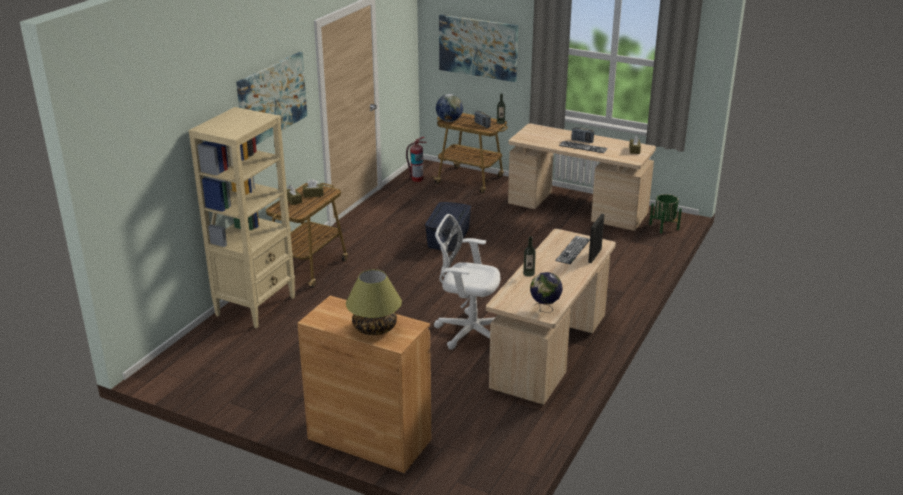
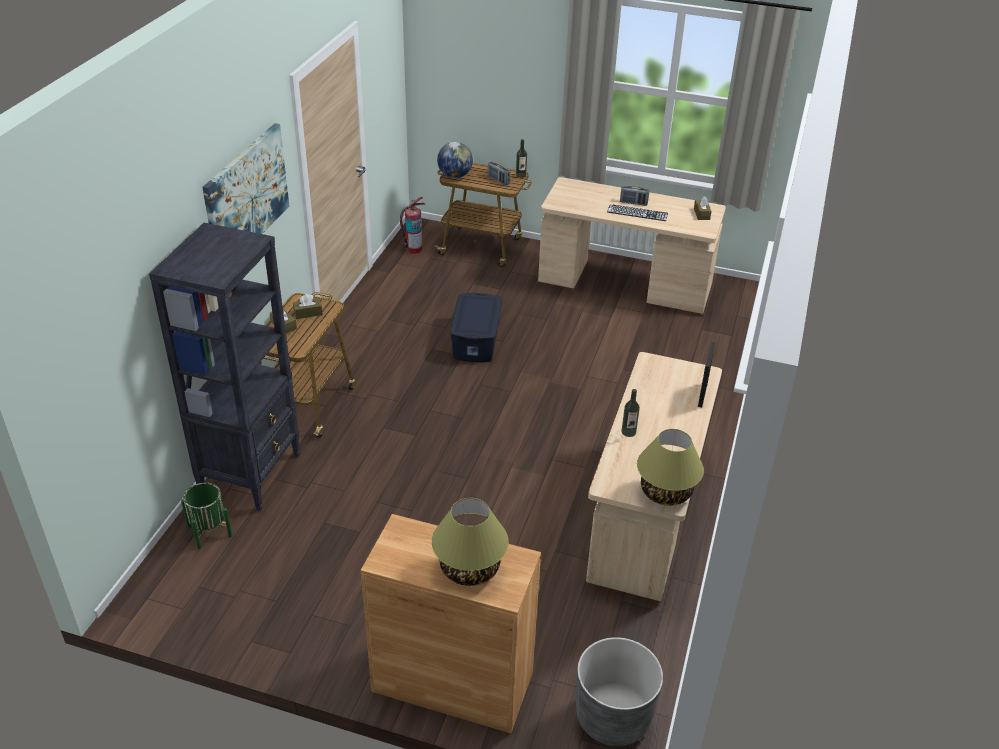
camera: 10 degrees left, 10 degrees up
beige bookcase [188,107,295,328] -> black bookcase [149,223,300,511]
white office chair [434,214,500,350] -> none
picture [439,15,518,82] -> none
globe [530,272,563,313] -> table lamp [637,429,704,506]
keyboard [555,236,590,264] -> none
green planter [649,194,682,234] -> green planter moved to [181,483,232,549]
none -> grey planter [576,637,663,746]

